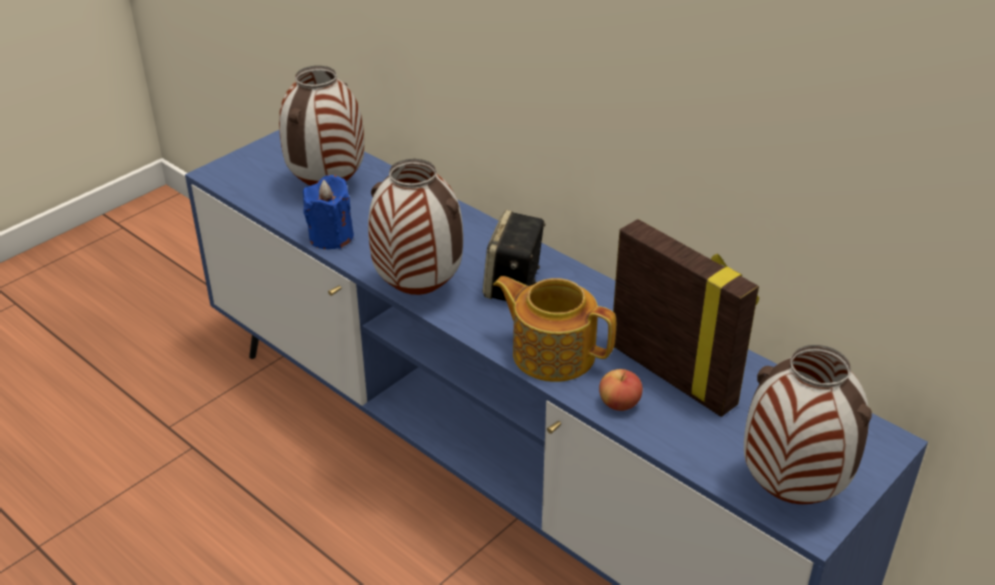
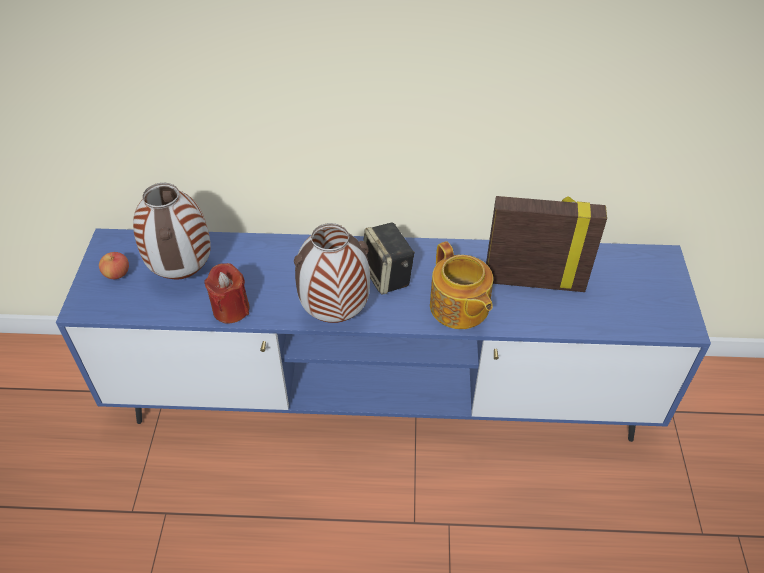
camera: 40 degrees left, 10 degrees up
blue candle [303,175,354,249] -> red candle [204,263,250,323]
teapot [493,276,616,382] -> teapot turned 105 degrees counterclockwise [430,241,493,329]
apple [599,369,643,411] -> apple moved to [99,252,129,279]
vase [744,345,872,504] -> none

